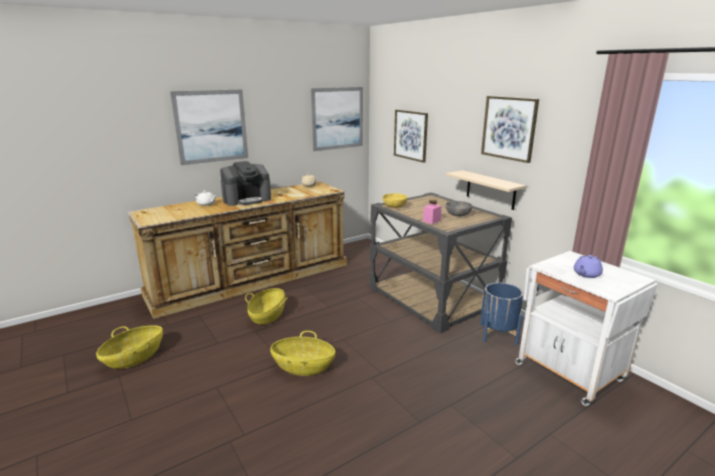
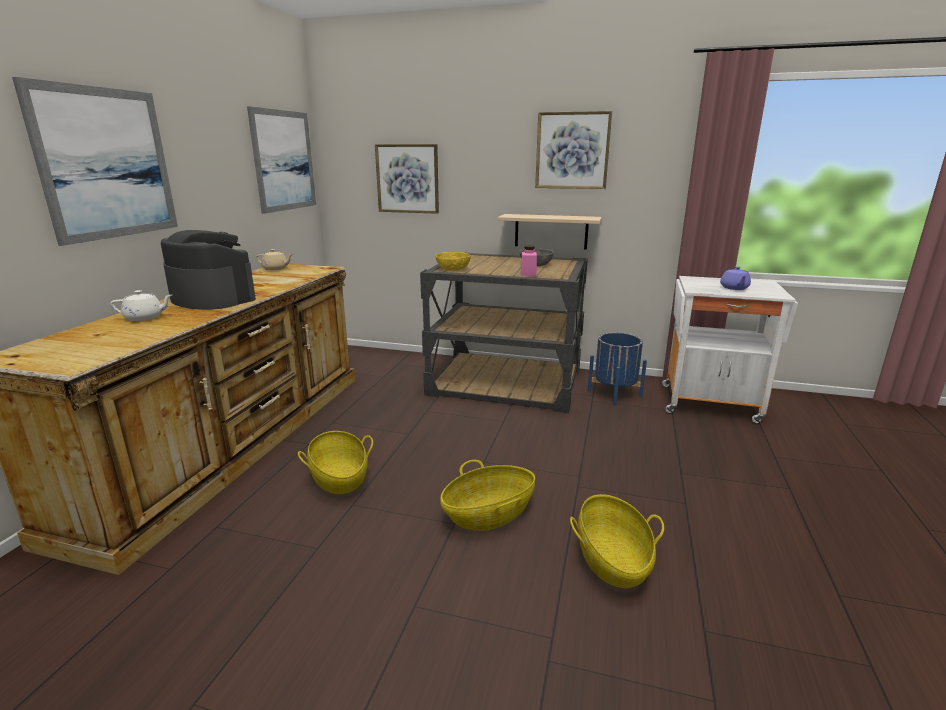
camera: 40 degrees left, 0 degrees up
basket [96,325,163,369] -> basket moved to [570,494,664,588]
coffee machine [220,161,271,206] -> coffee machine turned 75 degrees counterclockwise [161,230,256,310]

